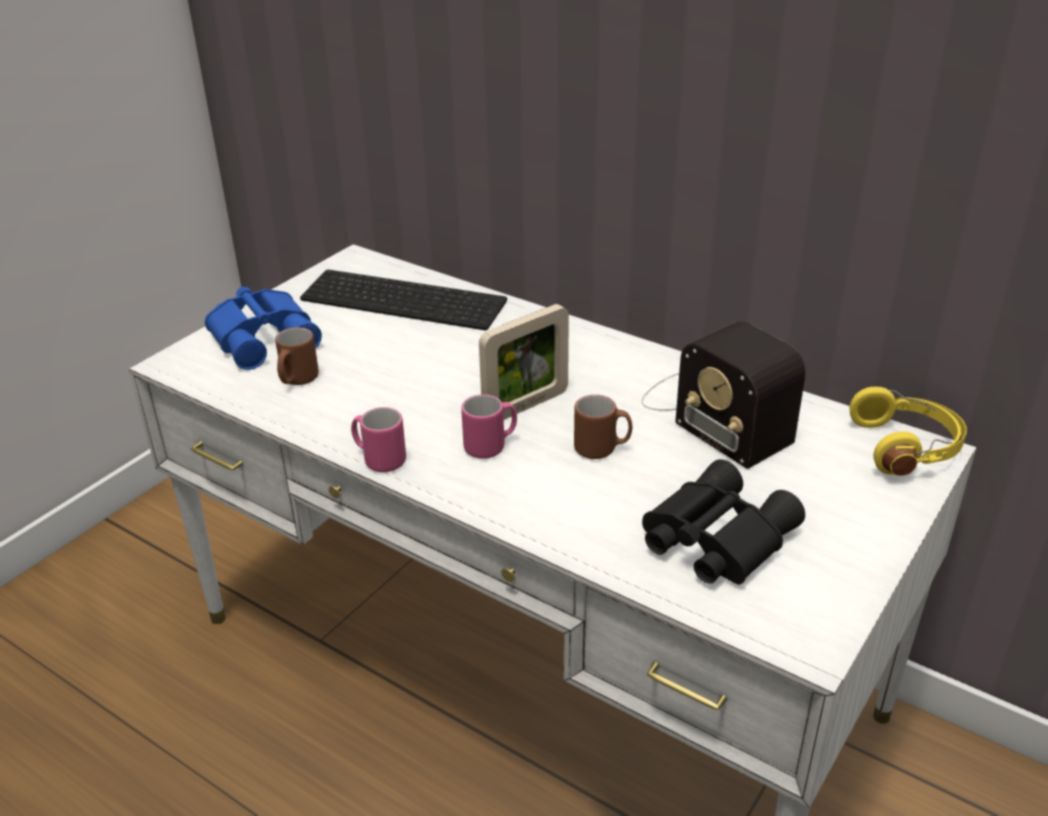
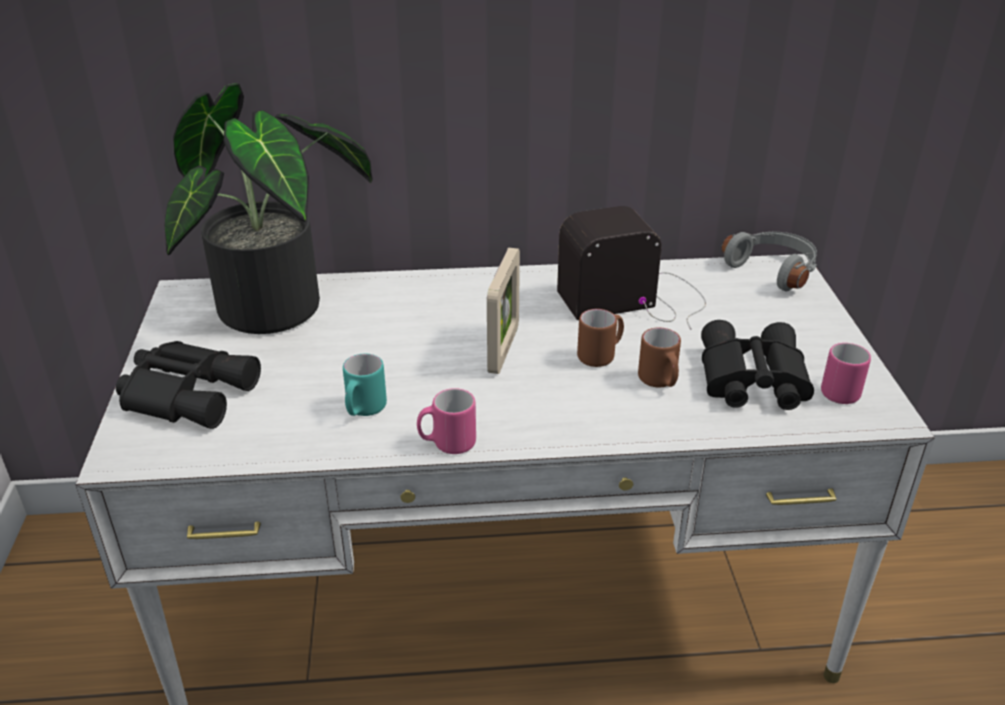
camera: 40 degrees left, 0 degrees up
blue binoculars [205,287,322,370] -> black binoculars [116,341,261,429]
brown mug [275,327,319,385] -> brown mug moved to [638,327,681,387]
keyboard [300,270,507,330] -> potted plant [165,83,373,334]
pink mug [461,394,517,459] -> pink mug moved to [821,343,871,404]
radio [642,321,805,469] -> radio turned 150 degrees clockwise [557,206,706,329]
yellow headphones [850,387,967,476] -> grey headphones [721,232,817,291]
none -> turquoise mug [343,354,387,416]

